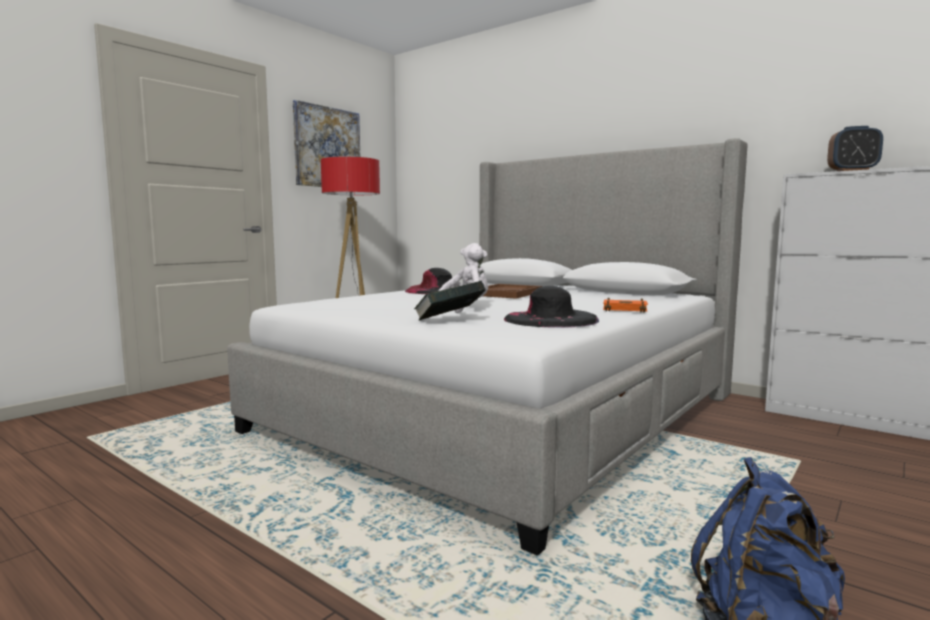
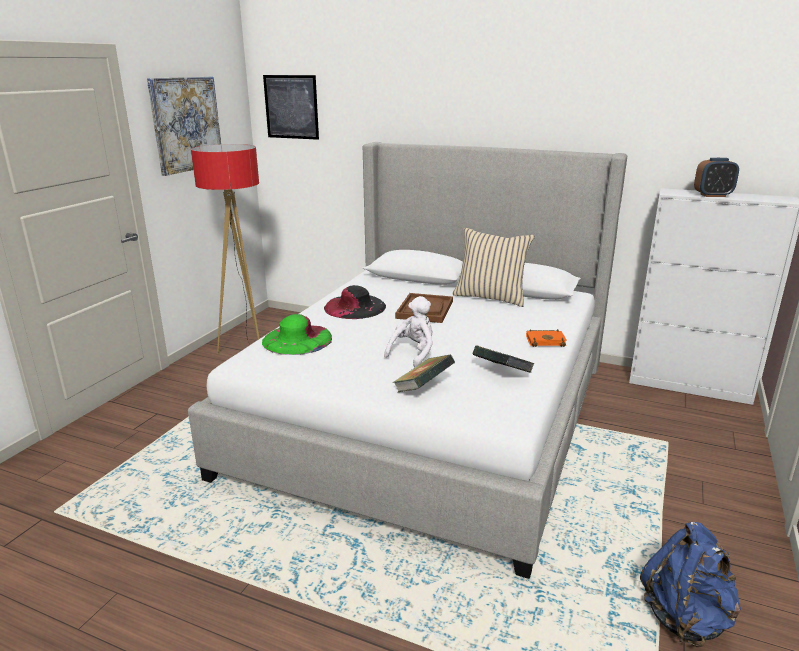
camera: 15 degrees left, 15 degrees up
black hat [504,286,599,328] -> book [473,346,534,373]
none -> green hat [262,314,332,355]
none -> picture [263,75,319,140]
none -> beige pillow [453,228,535,307]

